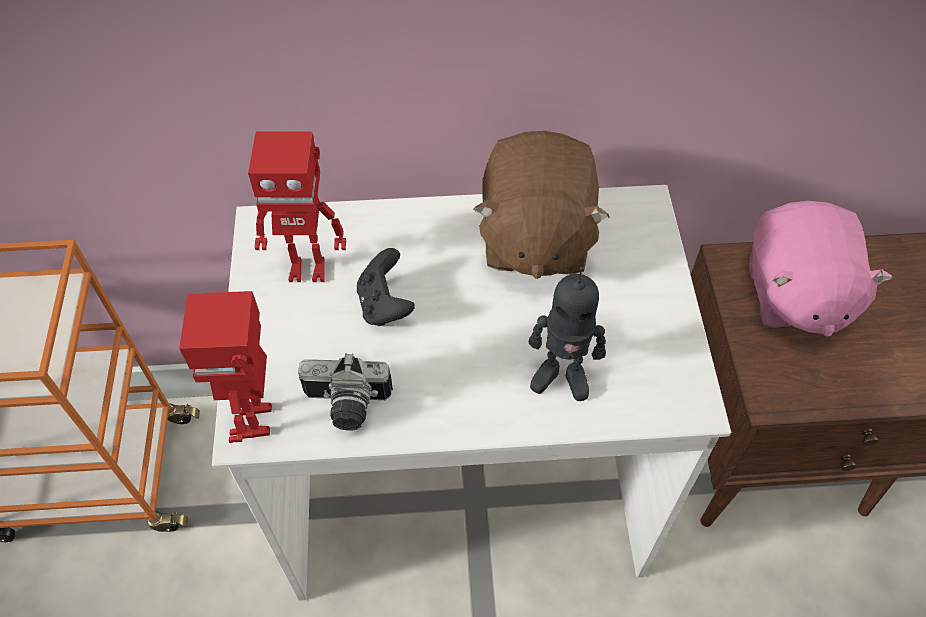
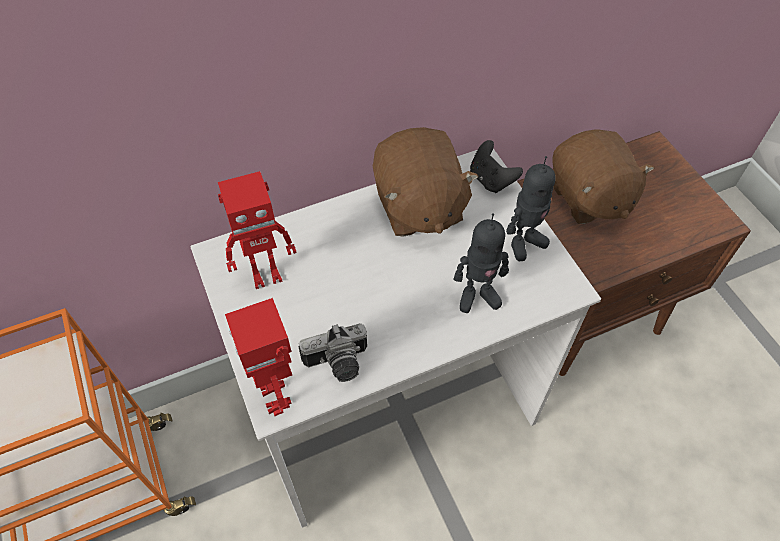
camera: 20 degrees left, 0 degrees up
black game controller [357,248,415,326] -> black game controller moved to [470,140,523,193]
pink plush toy [749,201,892,337] -> brown plush toy [552,129,654,224]
none -> toy robot [506,156,556,261]

